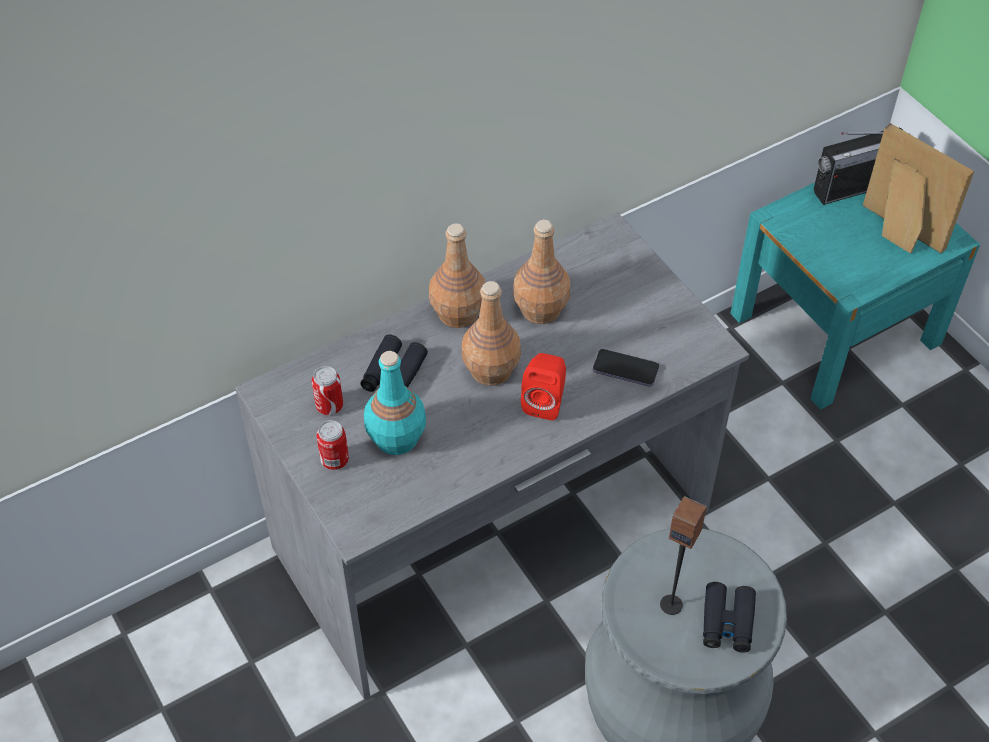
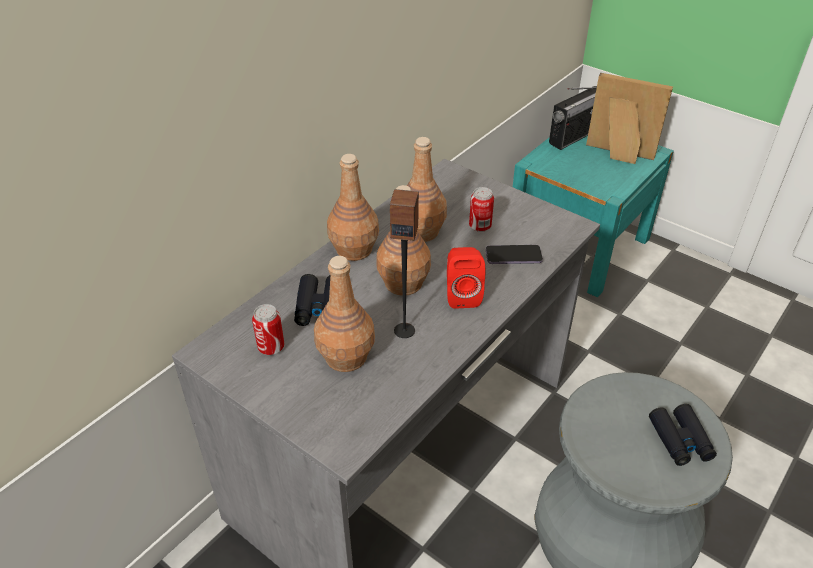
camera: 20 degrees left, 10 degrees down
can [316,420,349,470] -> can moved to [469,187,494,232]
turquoise bottle [364,351,426,455] -> brown bottle [314,256,375,372]
speaker [660,496,707,615] -> speaker moved to [390,189,419,338]

